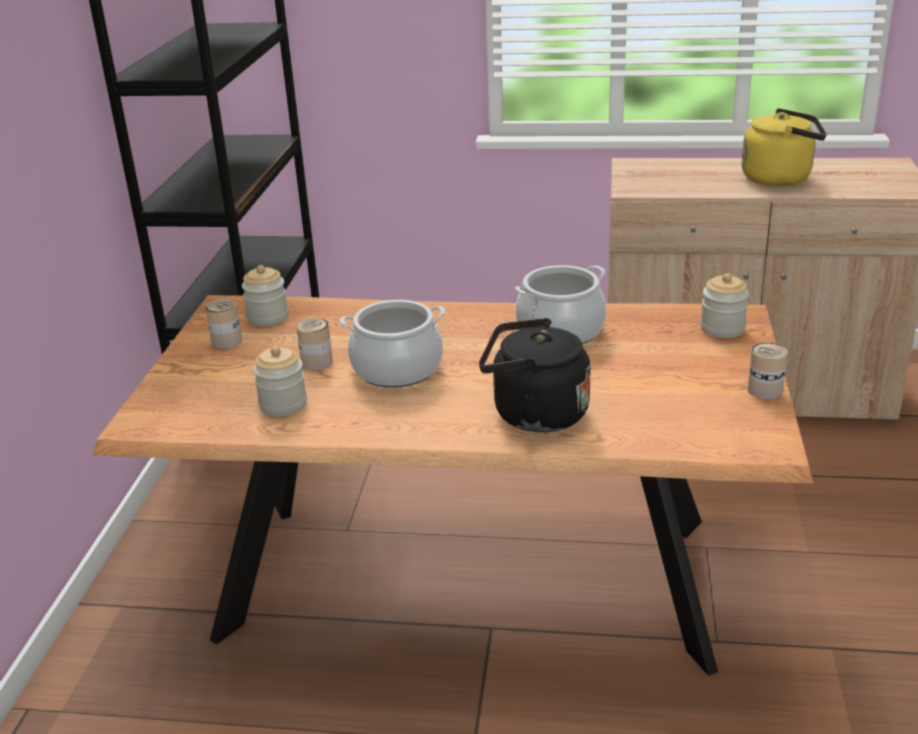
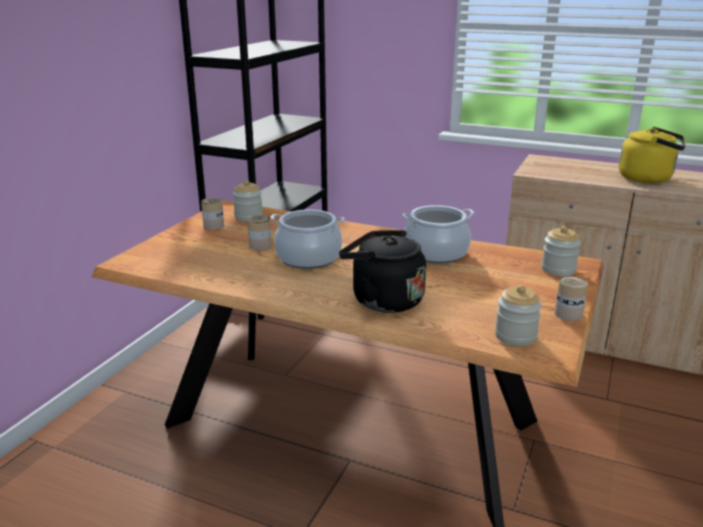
camera: 15 degrees right, 5 degrees down
jar [253,346,307,416] -> jar moved to [495,285,542,346]

